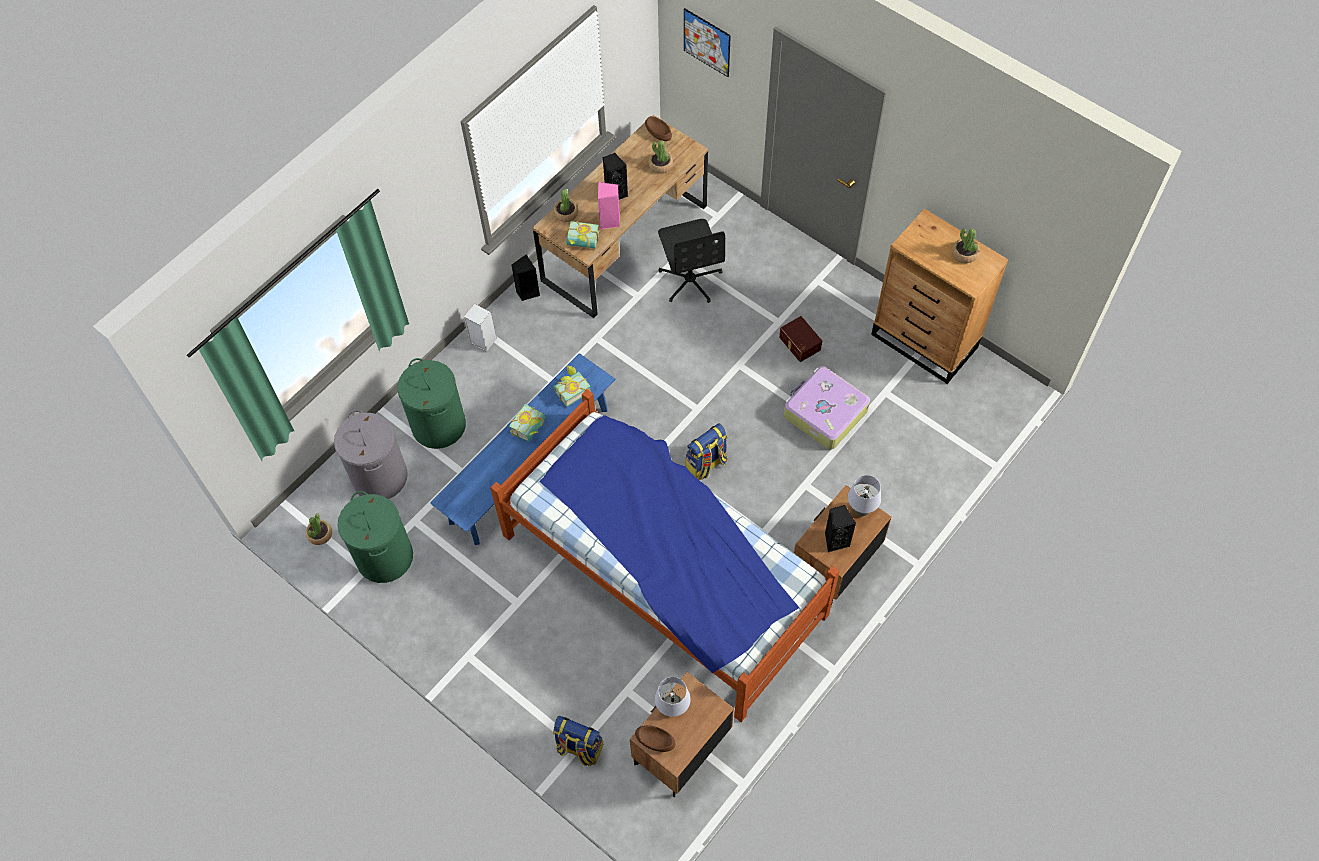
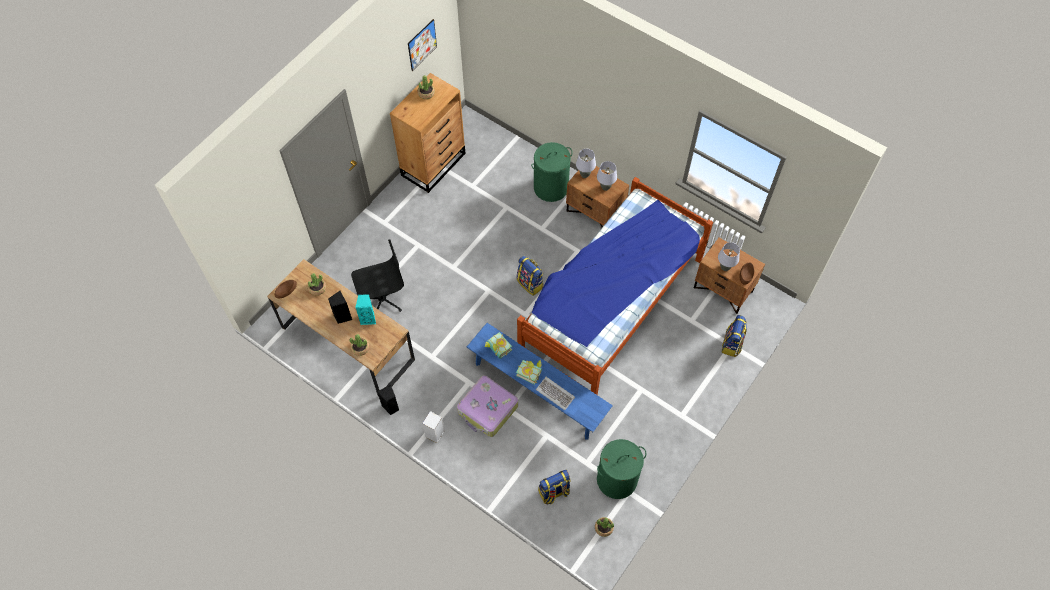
camera: 95 degrees left, 0 degrees up
grey laundry basket [334,410,408,499] -> backpack [538,470,571,504]
green laundry basket [398,358,466,449] -> green laundry basket moved to [531,142,573,202]
book [567,221,599,249] -> none
pink speaker [598,182,620,229] -> turquoise speaker [355,294,376,325]
picture [684,8,731,77] -> picture moved to [408,19,437,71]
brown storage box [779,316,822,362] -> none
suitcase [784,366,870,450] -> suitcase moved to [457,375,518,437]
black speaker [825,505,856,552] -> grey table lamp [597,161,617,191]
none -> keyboard [536,377,575,410]

